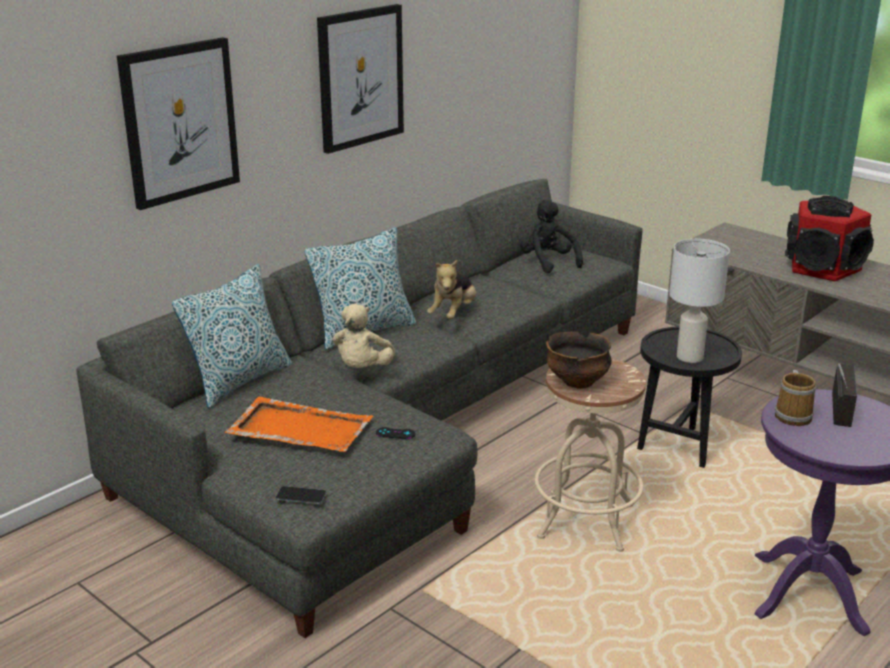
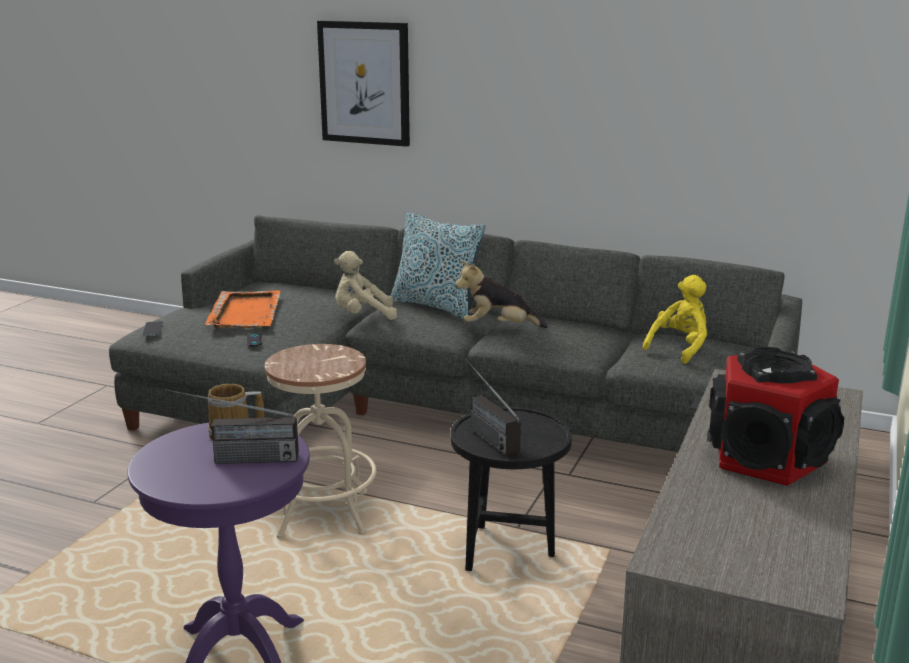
camera: 70 degrees right, 5 degrees down
pillow [172,264,292,408] -> none
picture [317,4,404,154] -> none
black plush toy [520,200,583,273] -> yellow plush toy [643,275,707,364]
bowl [546,332,612,389] -> none
white table lamp [669,239,730,363] -> radio [465,359,521,455]

